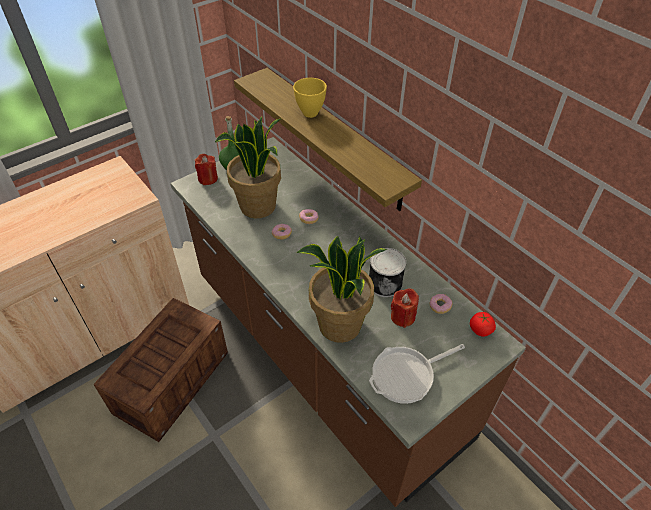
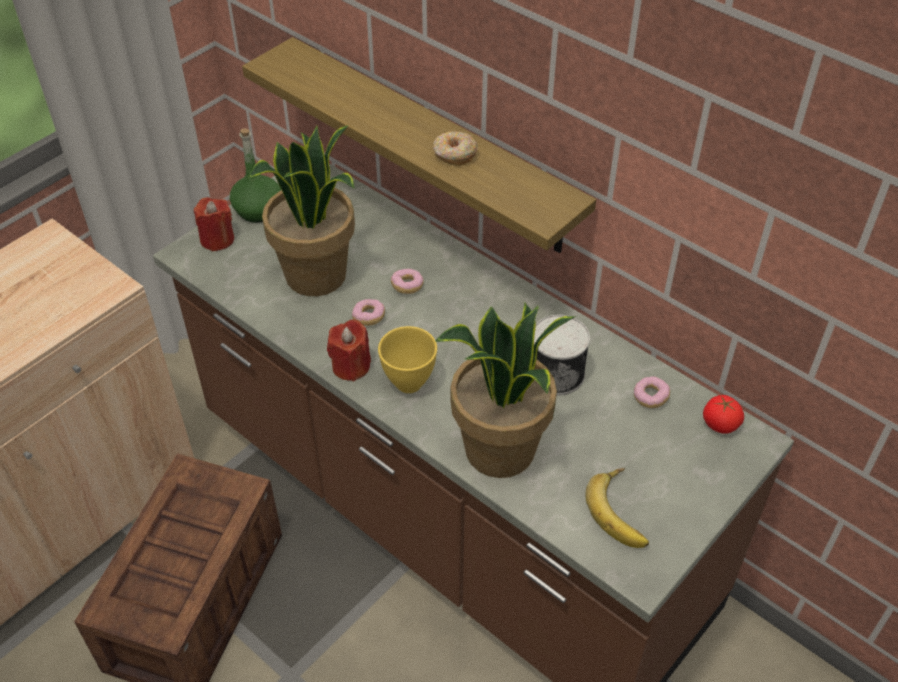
camera: 10 degrees left, 0 degrees up
yellow bowl [293,78,327,118] -> yellow bowl moved to [378,326,437,393]
frying pan [369,344,465,404] -> banana [586,468,649,548]
red candle [391,288,419,328] -> red candle moved to [327,319,371,381]
none -> donut [433,132,478,166]

